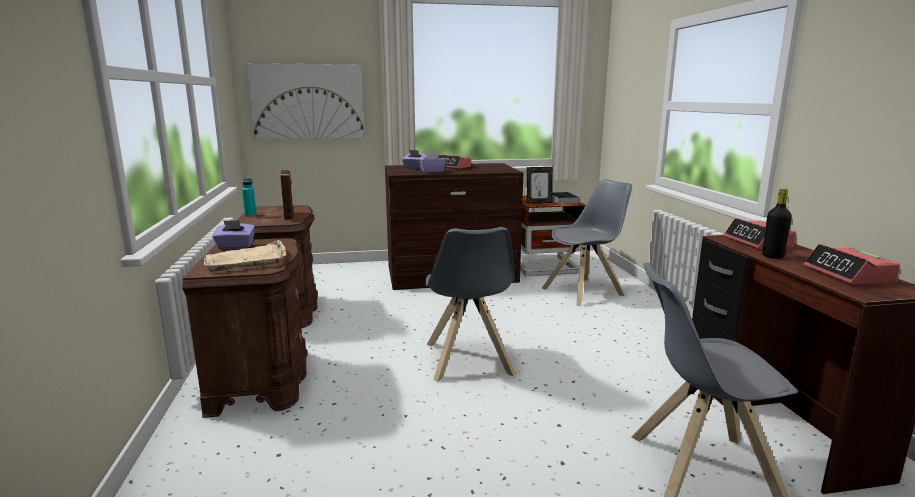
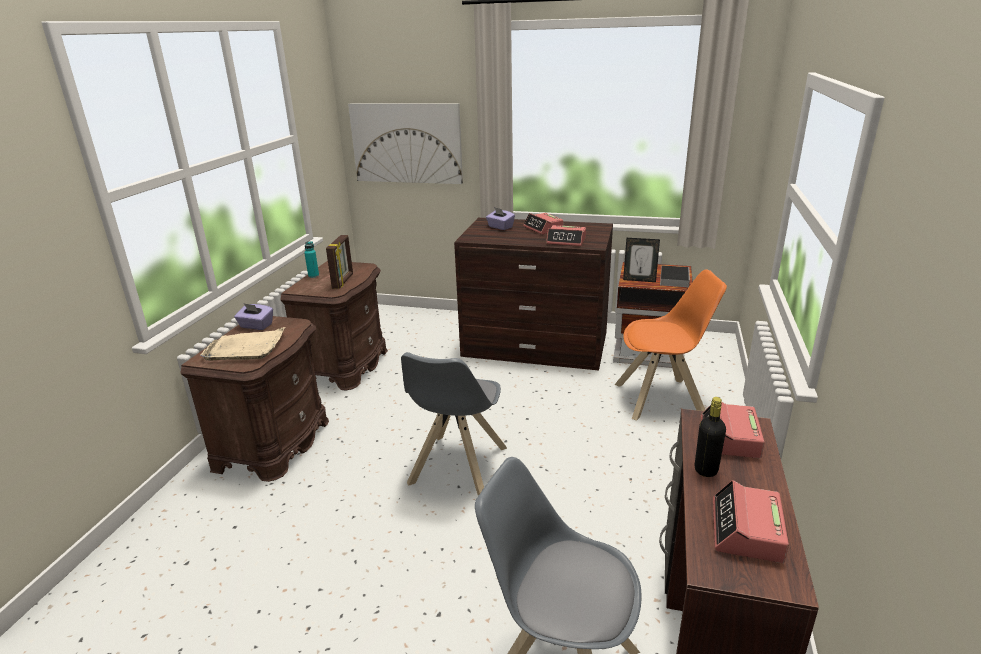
camera: 25 degrees right, 10 degrees up
purple tissue box [419,152,446,173] -> none
grey chair [541,179,632,306] -> orange chair [615,270,727,420]
none -> alarm clock [546,225,586,246]

